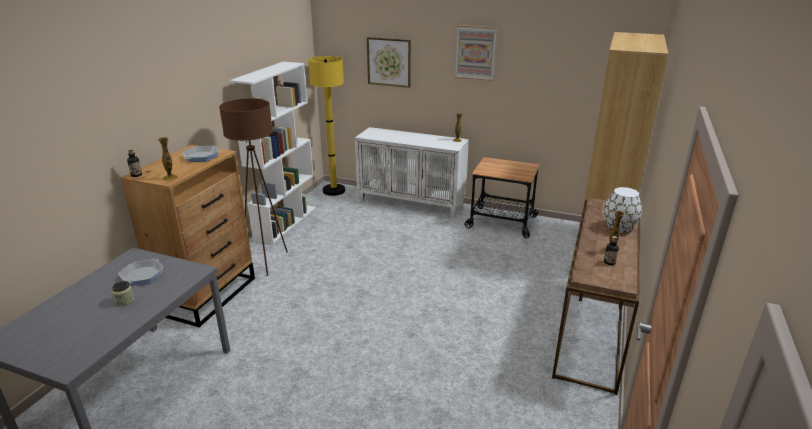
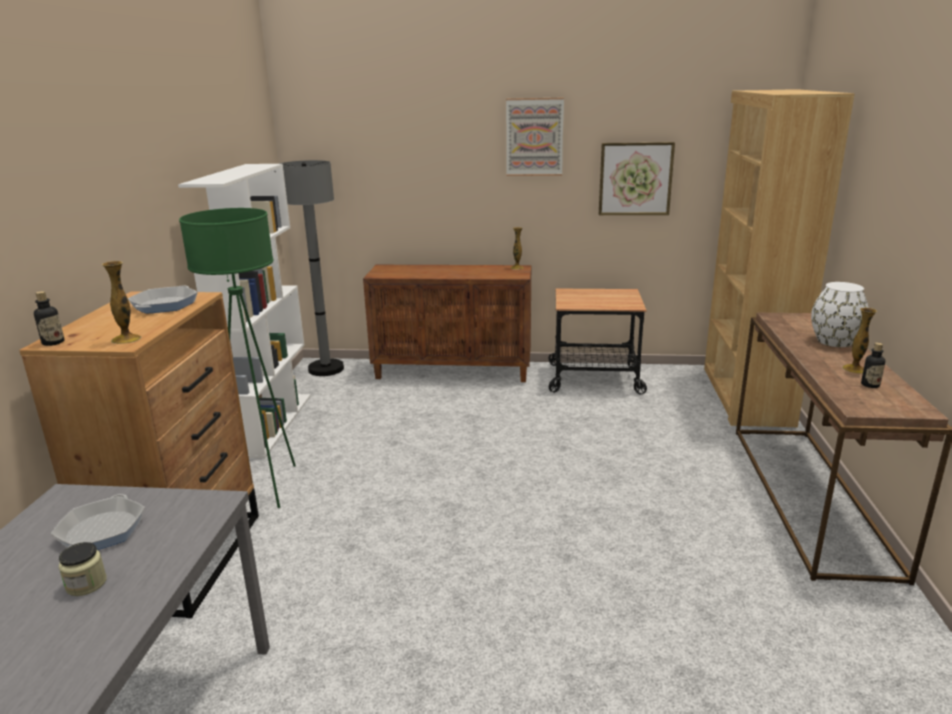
camera: 15 degrees left, 5 degrees down
brown floor lamp [219,98,288,276] -> green floor lamp [179,208,296,508]
yellow floor lamp [308,56,345,196] -> grey floor lamp [279,160,344,376]
white cabinet [355,127,469,218] -> brown cabinet [363,265,531,382]
picture [367,37,411,88] -> picture moved to [599,142,675,215]

